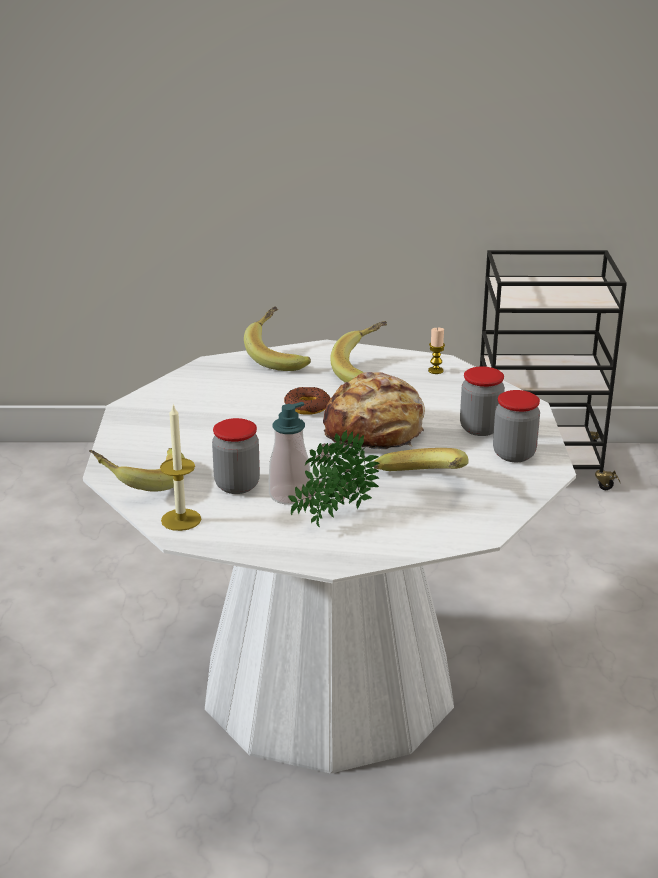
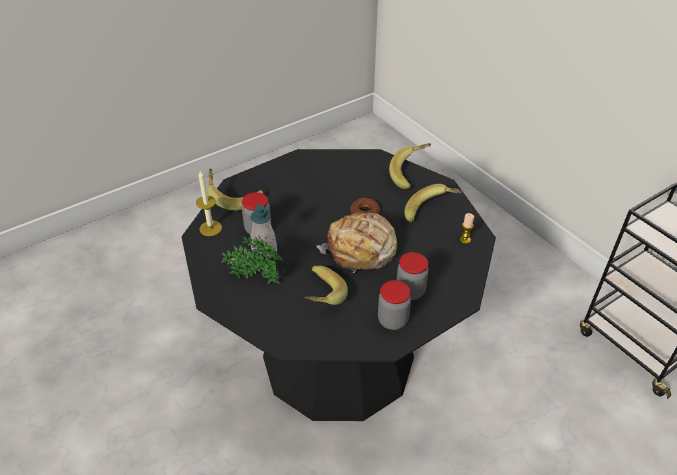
camera: 55 degrees right, 15 degrees up
white dining table [83,340,576,774] -> black dining table [181,149,496,421]

